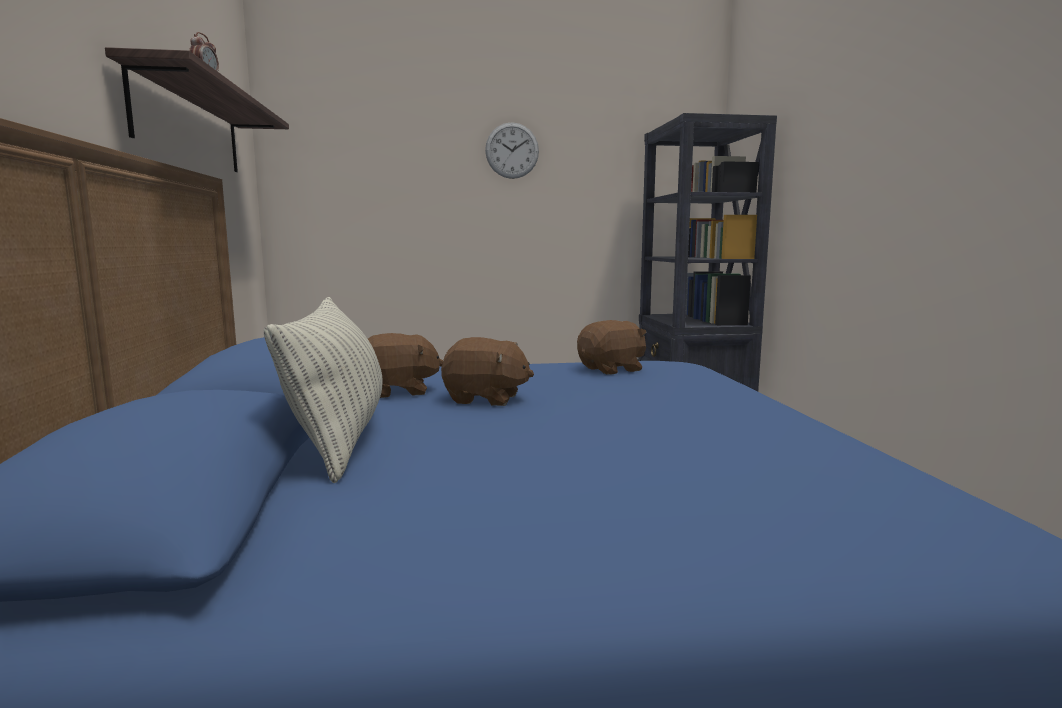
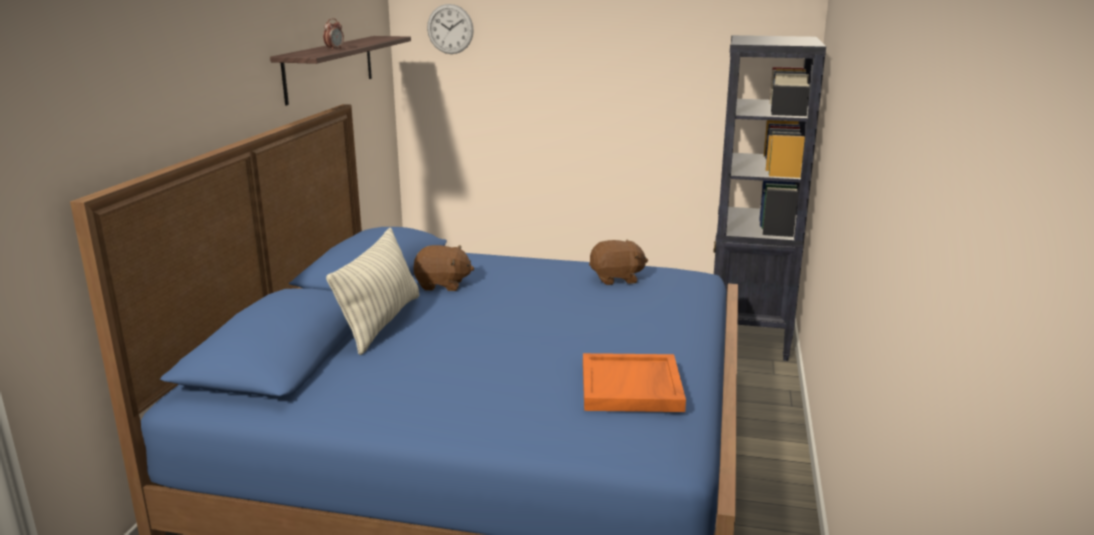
camera: 20 degrees right, 10 degrees up
brown plush toy [441,337,534,406] -> none
wall clock [485,122,539,179] -> wall clock moved to [427,4,474,54]
none -> orange tray [583,353,686,412]

